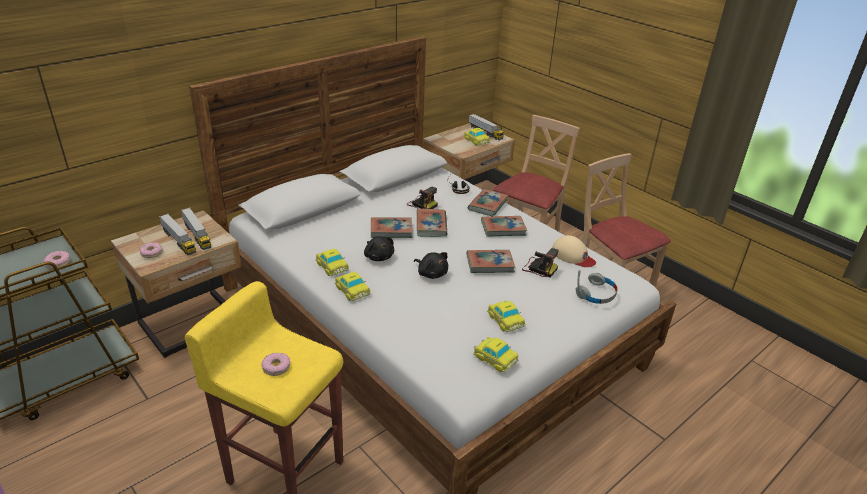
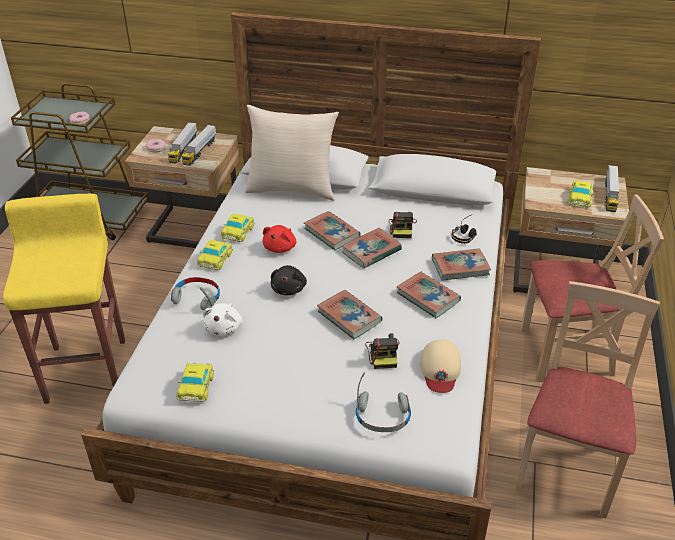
camera: 55 degrees right, 5 degrees up
donut [261,353,290,376] -> none
black plush toy [364,236,394,261] -> red plush toy [263,225,297,253]
toy car [487,300,525,332] -> none
none -> grey headphones [171,277,220,310]
none -> white plush toy [203,303,242,336]
none -> beige pillow [245,105,339,201]

